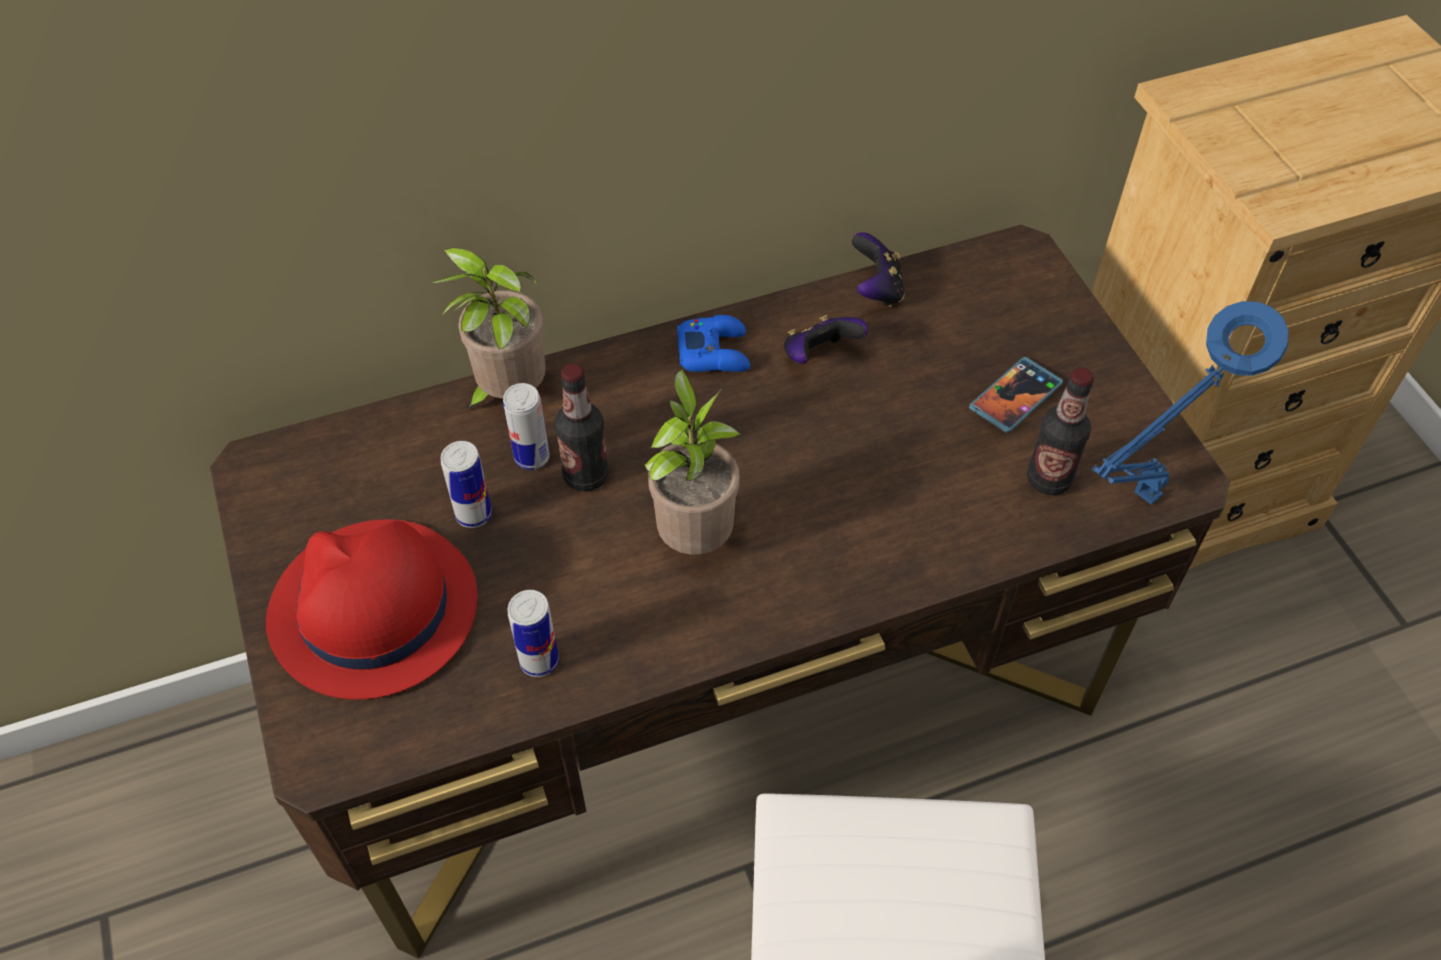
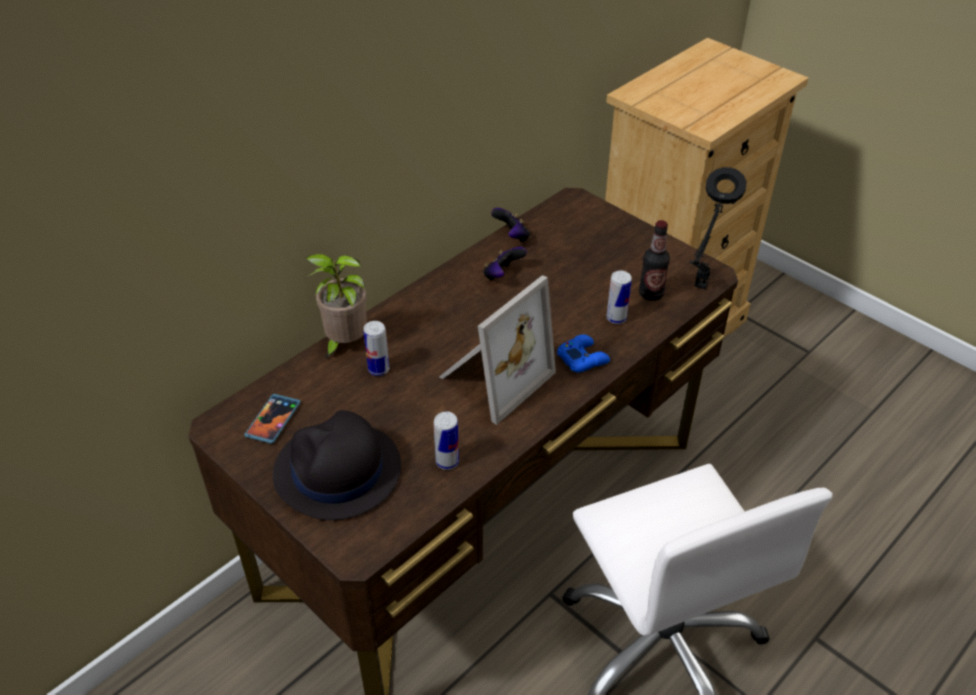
camera: 25 degrees left, 10 degrees down
red hat [266,519,478,700] -> black hat [273,410,401,520]
can [441,441,492,528] -> can moved to [606,270,632,324]
bottle [555,364,609,491] -> none
potted plant [645,370,741,555] -> picture frame [439,275,556,425]
blue game controller [677,315,750,372] -> blue game controller moved to [557,334,610,373]
phone [969,357,1063,433] -> phone moved to [244,394,301,444]
blue table lamp [1091,301,1289,505] -> black table lamp [689,167,746,289]

